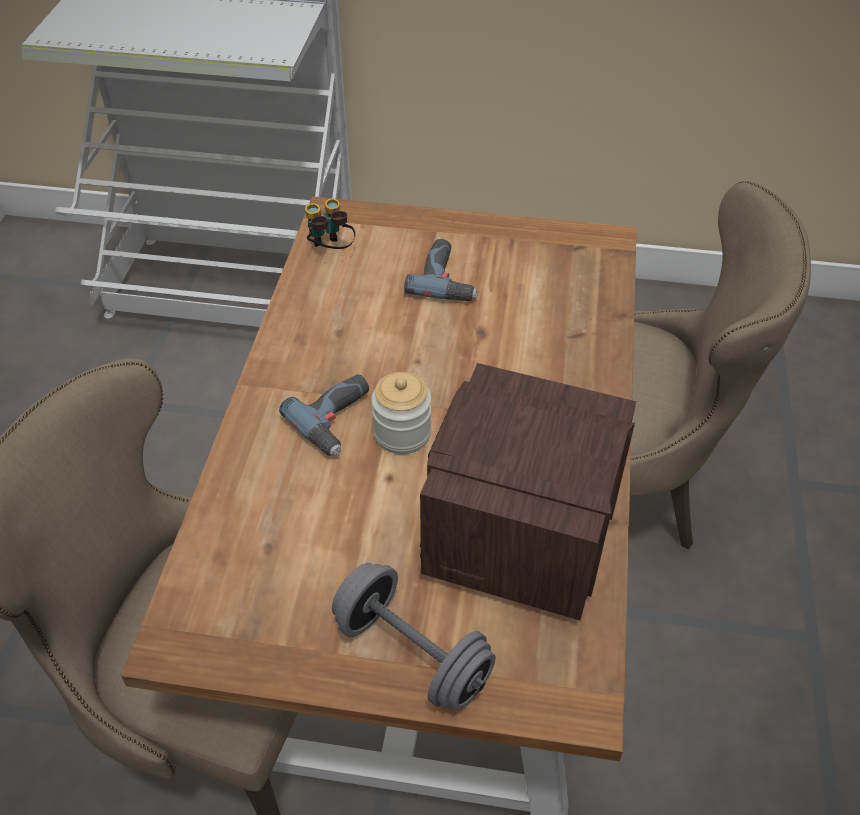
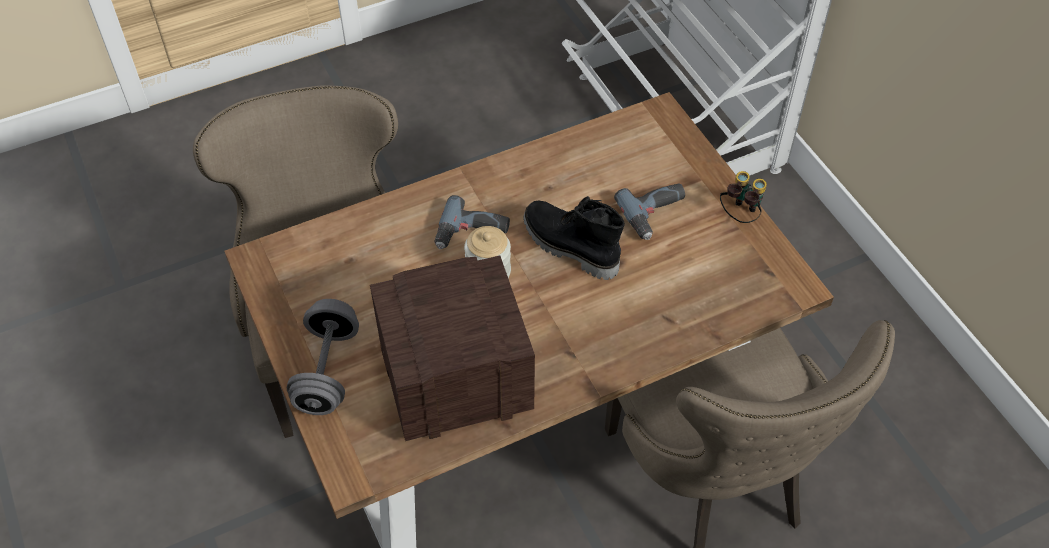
camera: 55 degrees right, 5 degrees up
binoculars [305,198,356,249] -> binoculars moved to [720,171,767,223]
none -> black boot [523,196,625,280]

